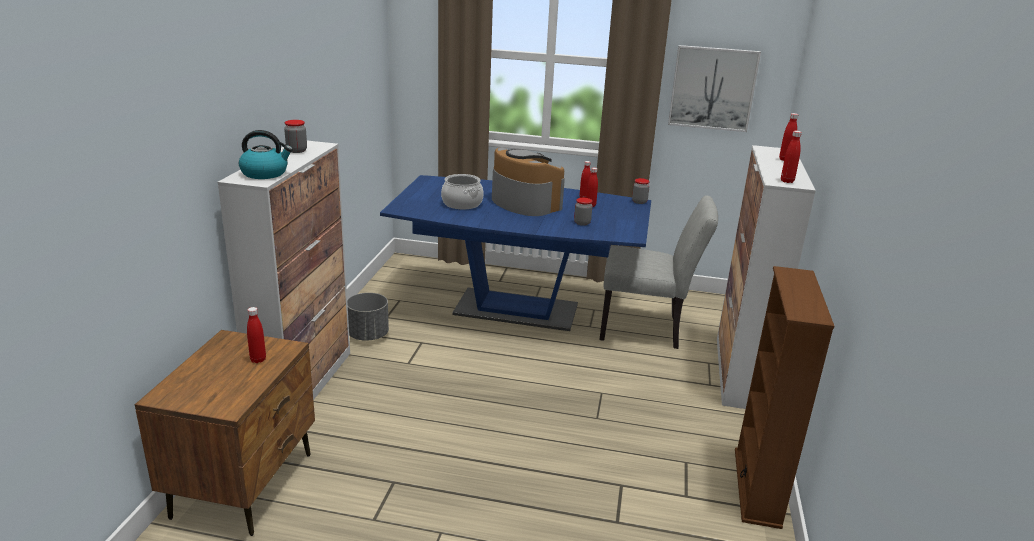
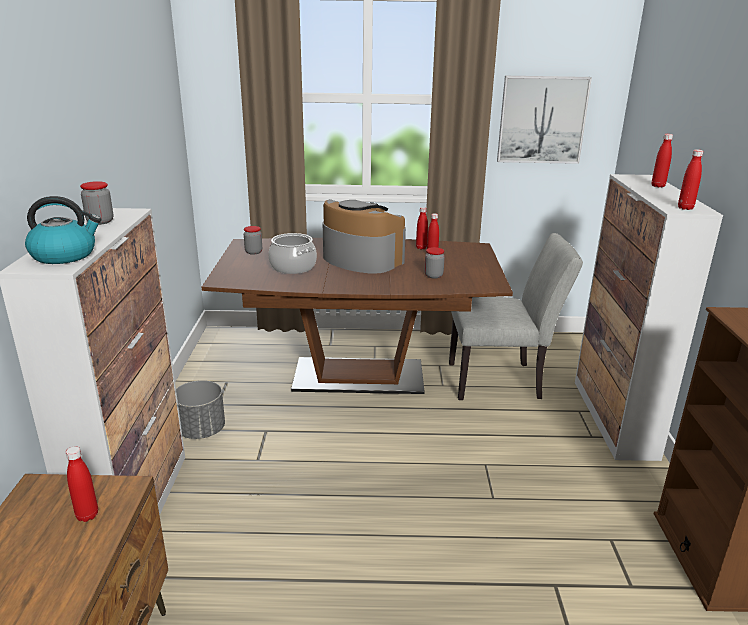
camera: 10 degrees left, 0 degrees up
blue dining table [380,175,651,331] -> brown dining table [202,238,513,394]
jar [632,178,650,204] -> jar moved to [244,226,262,255]

